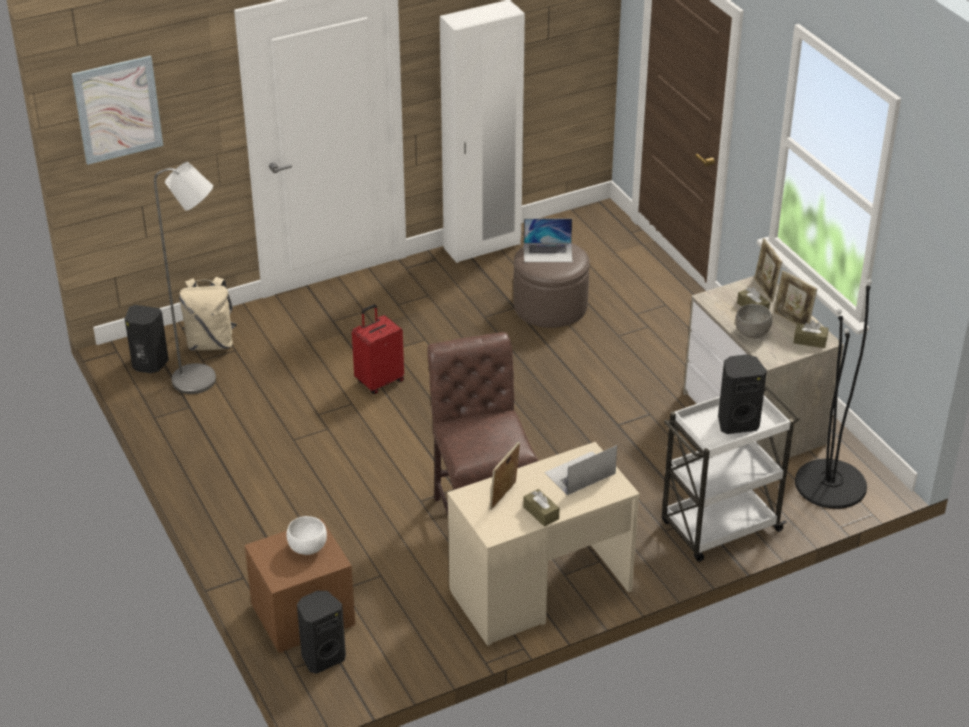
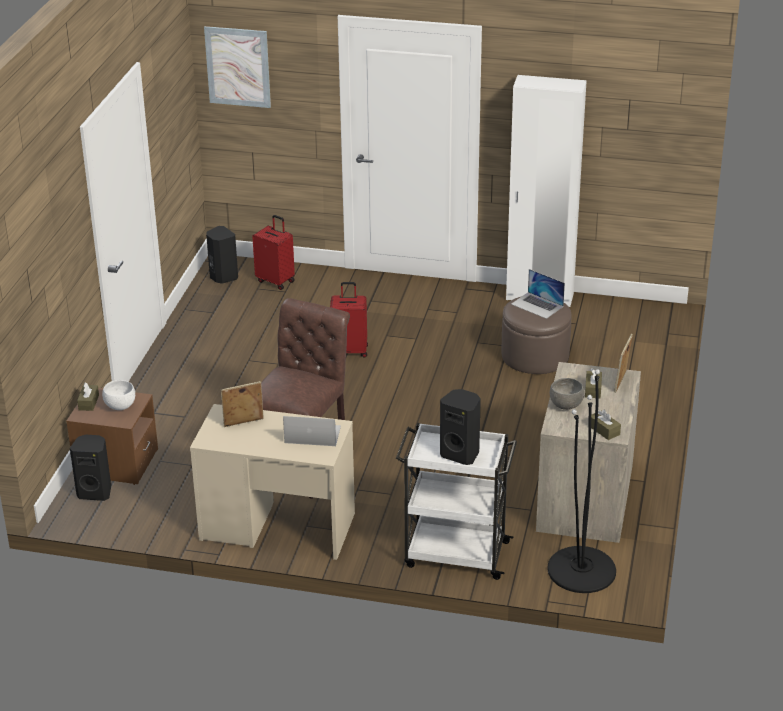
camera: 40 degrees right, 5 degrees down
grey floor lamp [154,162,216,394] -> none
beige backpack [179,277,237,351] -> red suitcase [252,215,295,290]
brown tissue box [523,489,560,527] -> brown tissue box moved to [77,383,99,411]
picture frame [773,270,817,325] -> none

